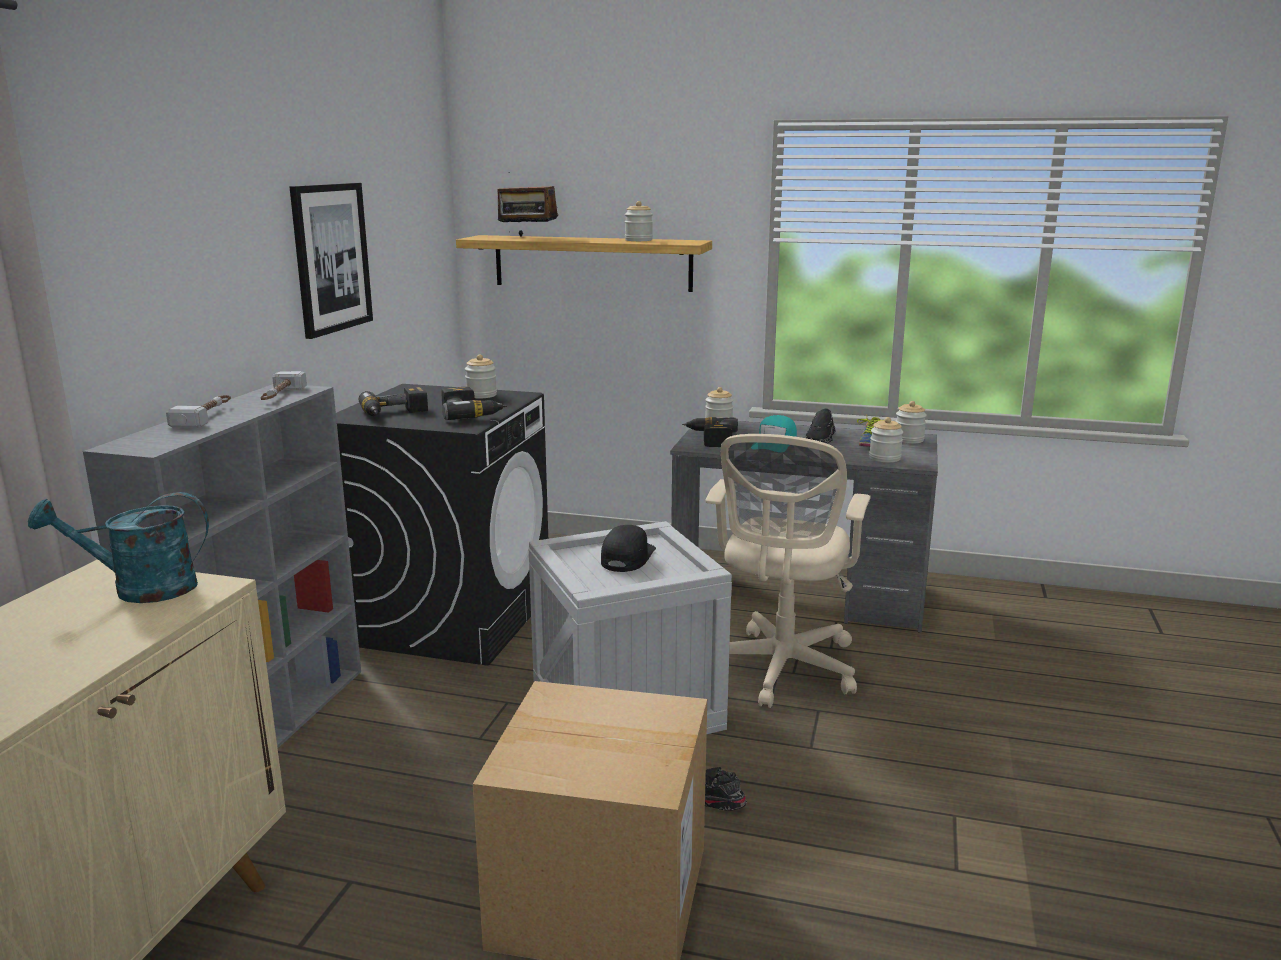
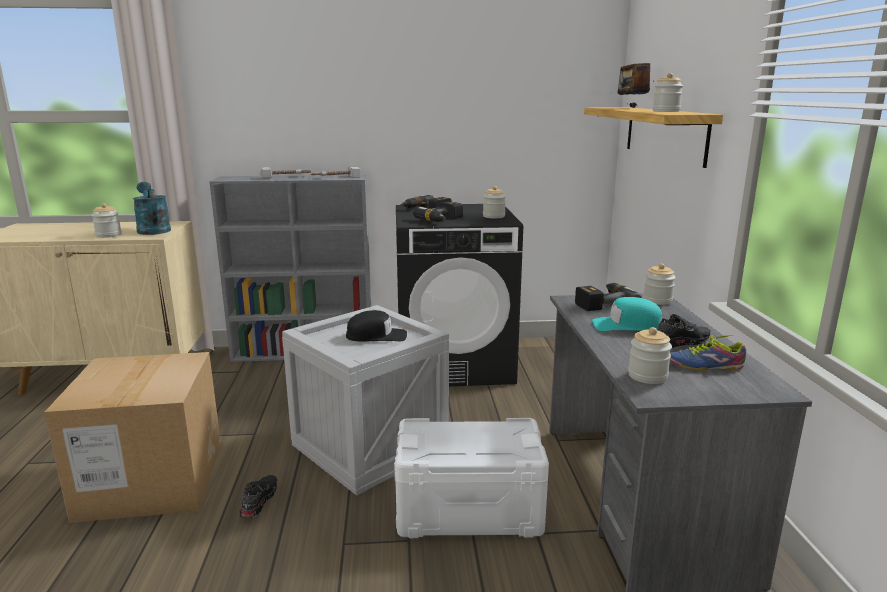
camera: 70 degrees right, 0 degrees up
picture [290,183,373,339] -> none
beige office chair [705,434,871,708] -> white storage box [394,418,549,538]
black shoe [806,409,836,443] -> black shoe turned 150 degrees clockwise [657,314,711,348]
jar [896,401,927,444] -> jar moved to [92,203,122,238]

